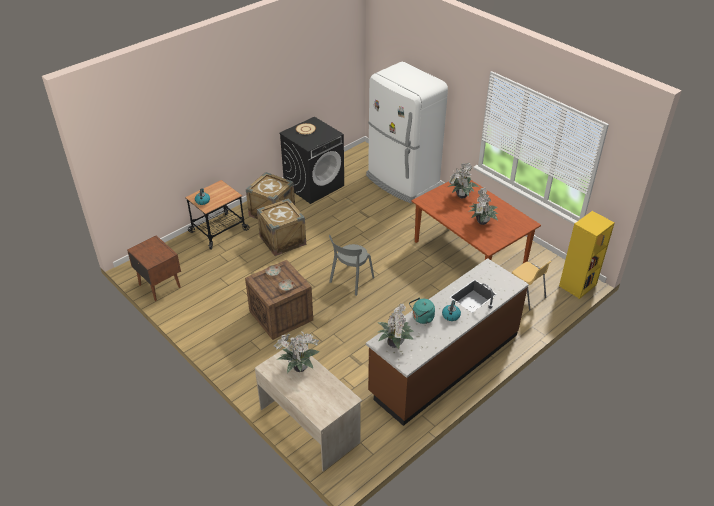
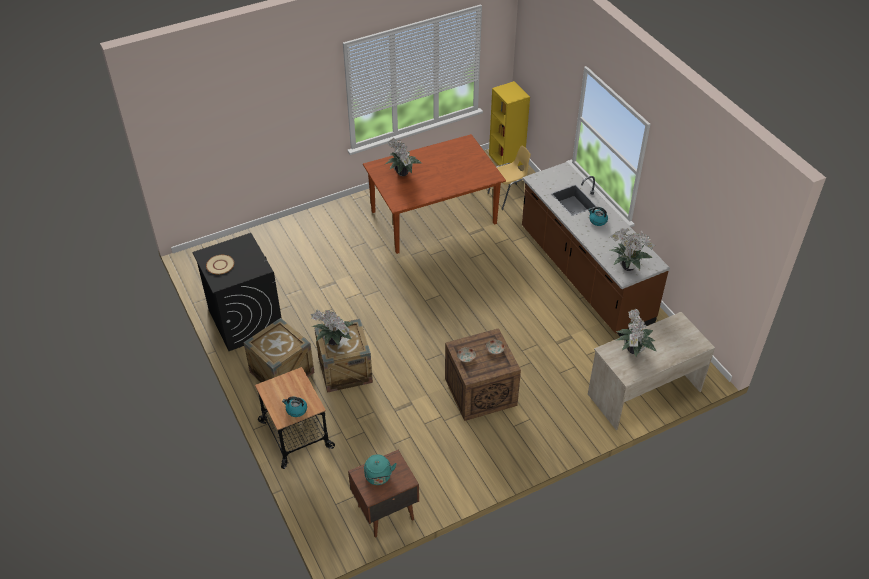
camera: 75 degrees left, 5 degrees up
grey chair [329,235,374,296] -> none
white fridge [366,62,448,203] -> none
turquoise kettle [409,297,435,324] -> turquoise kettle moved to [364,454,396,485]
potted plant [468,187,498,225] -> potted plant moved to [310,310,353,346]

